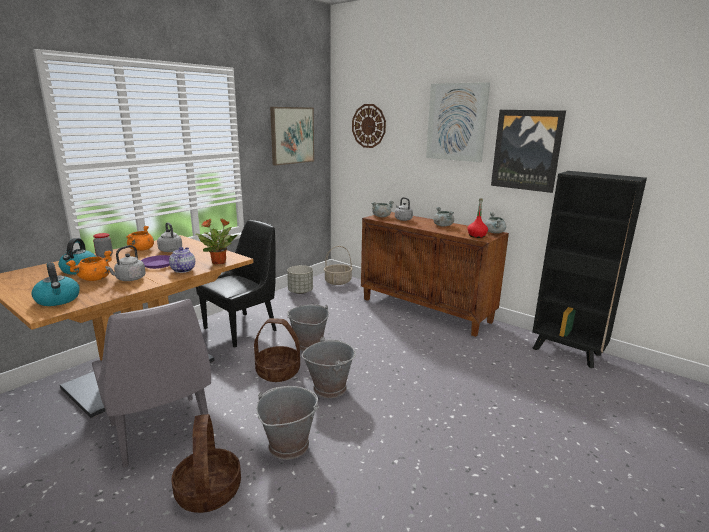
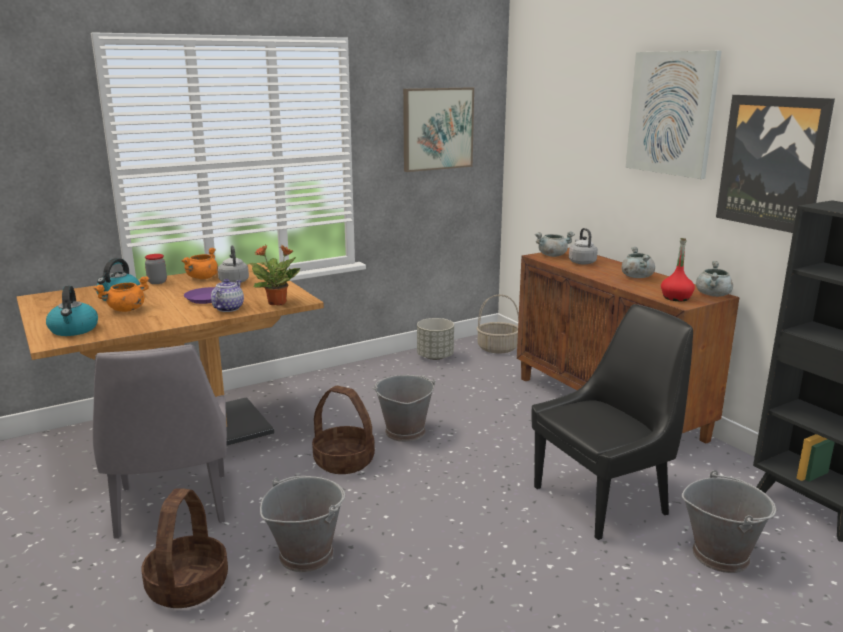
camera: 20 degrees right, 0 degrees up
grey kettle [105,245,146,281] -> none
black chair [196,220,277,348] -> black chair moved to [531,304,693,540]
grey bucket [302,337,356,398] -> grey bucket moved to [682,470,776,573]
wall clock [352,104,386,148] -> none

